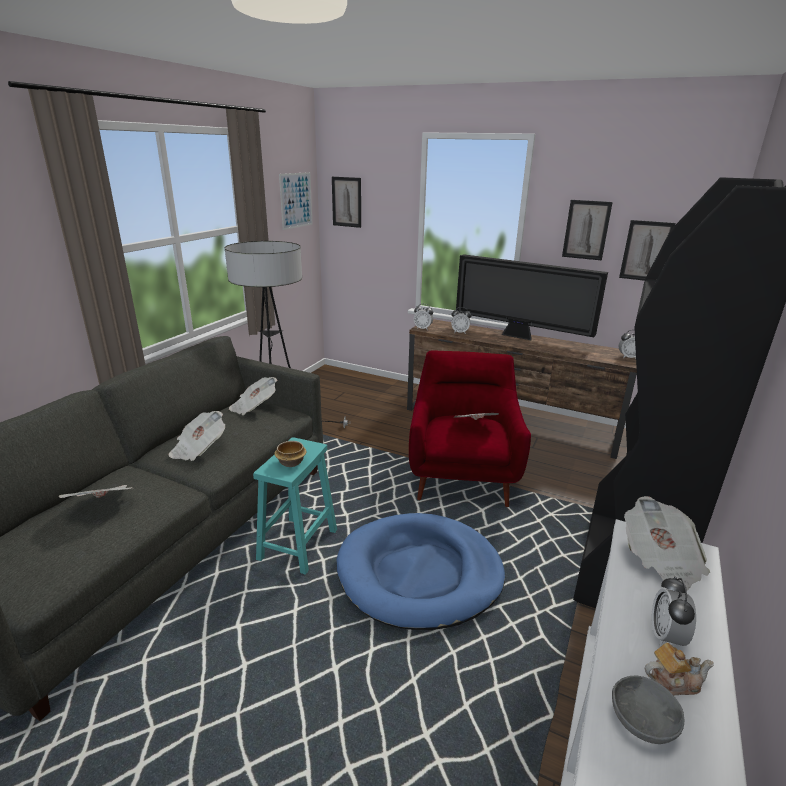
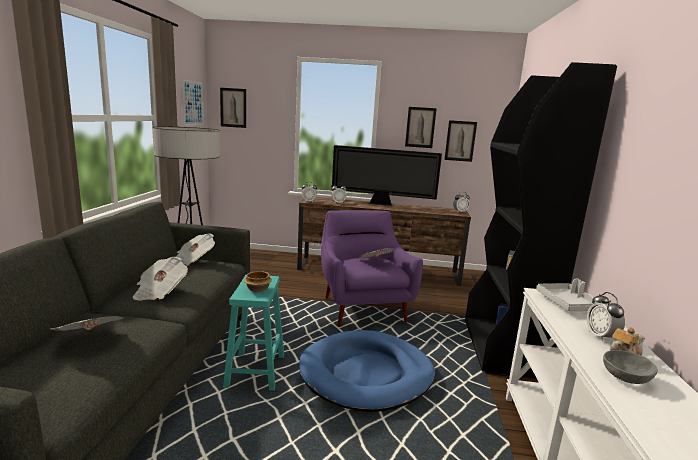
camera: 20 degrees left, 10 degrees down
red armchair [409,350,531,507] -> purple armchair [321,210,423,327]
newspaper [624,496,710,591] -> grey tray [536,279,594,311]

